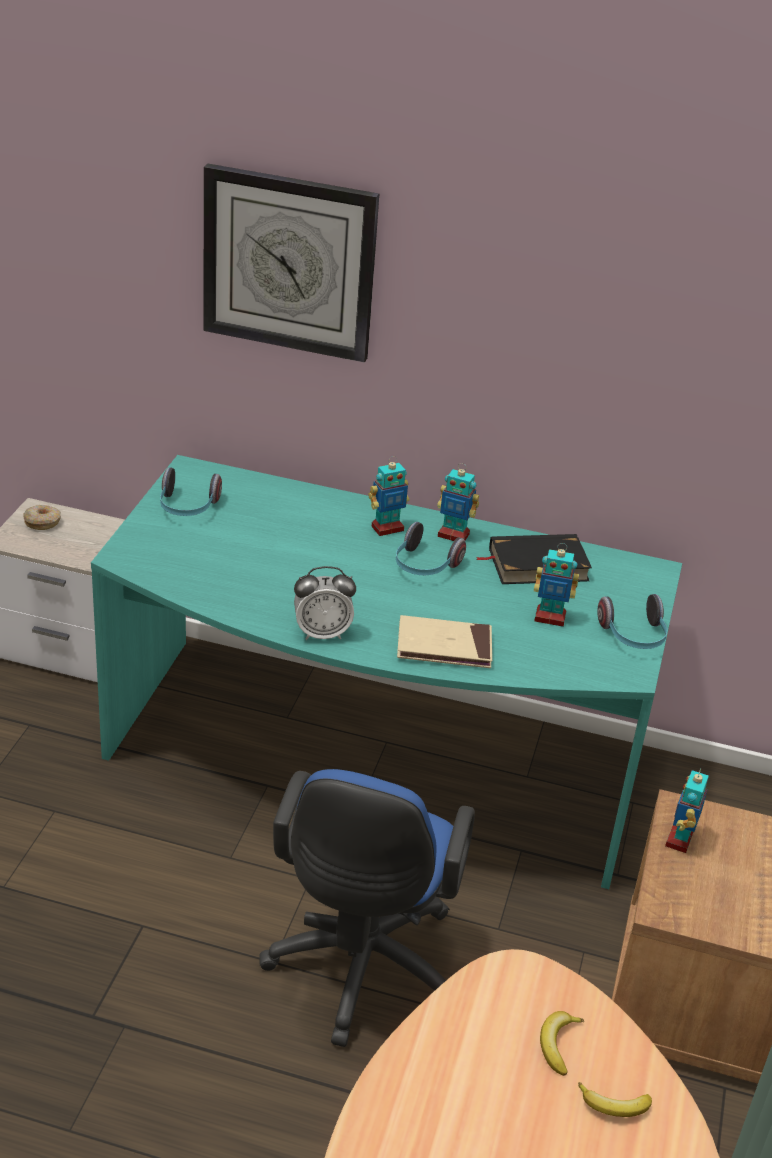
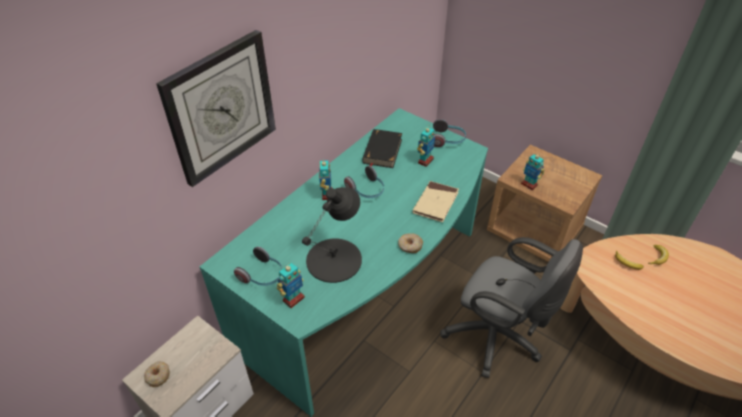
camera: 65 degrees left, 10 degrees up
blue office chair [259,769,475,1047] -> grey office chair [440,237,583,378]
alarm clock [294,566,356,640] -> donut [398,233,423,253]
toy robot [437,463,479,541] -> toy robot moved to [277,263,305,308]
none -> black table lamp [302,187,362,283]

